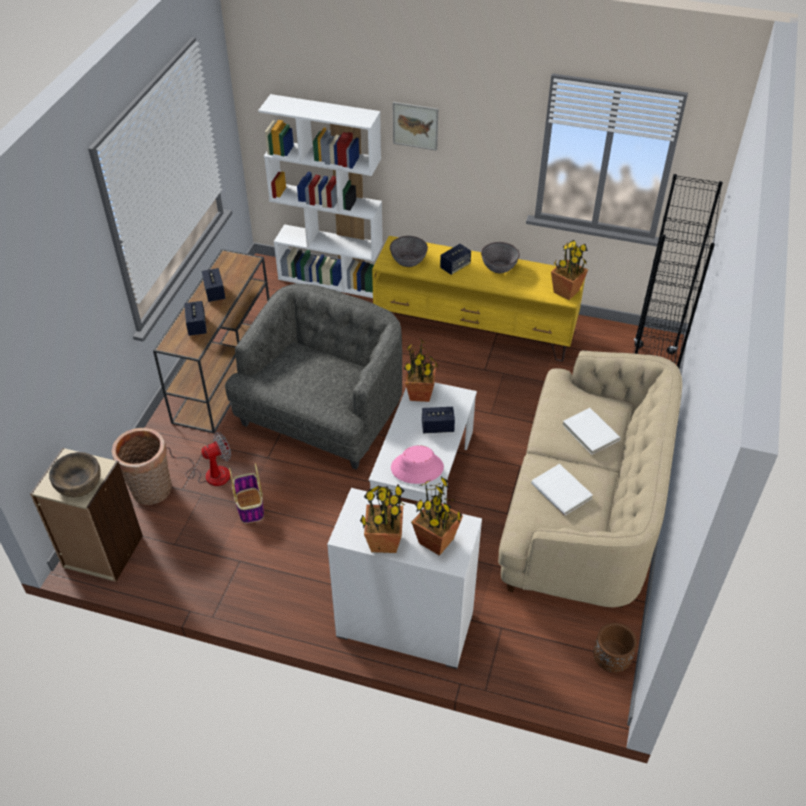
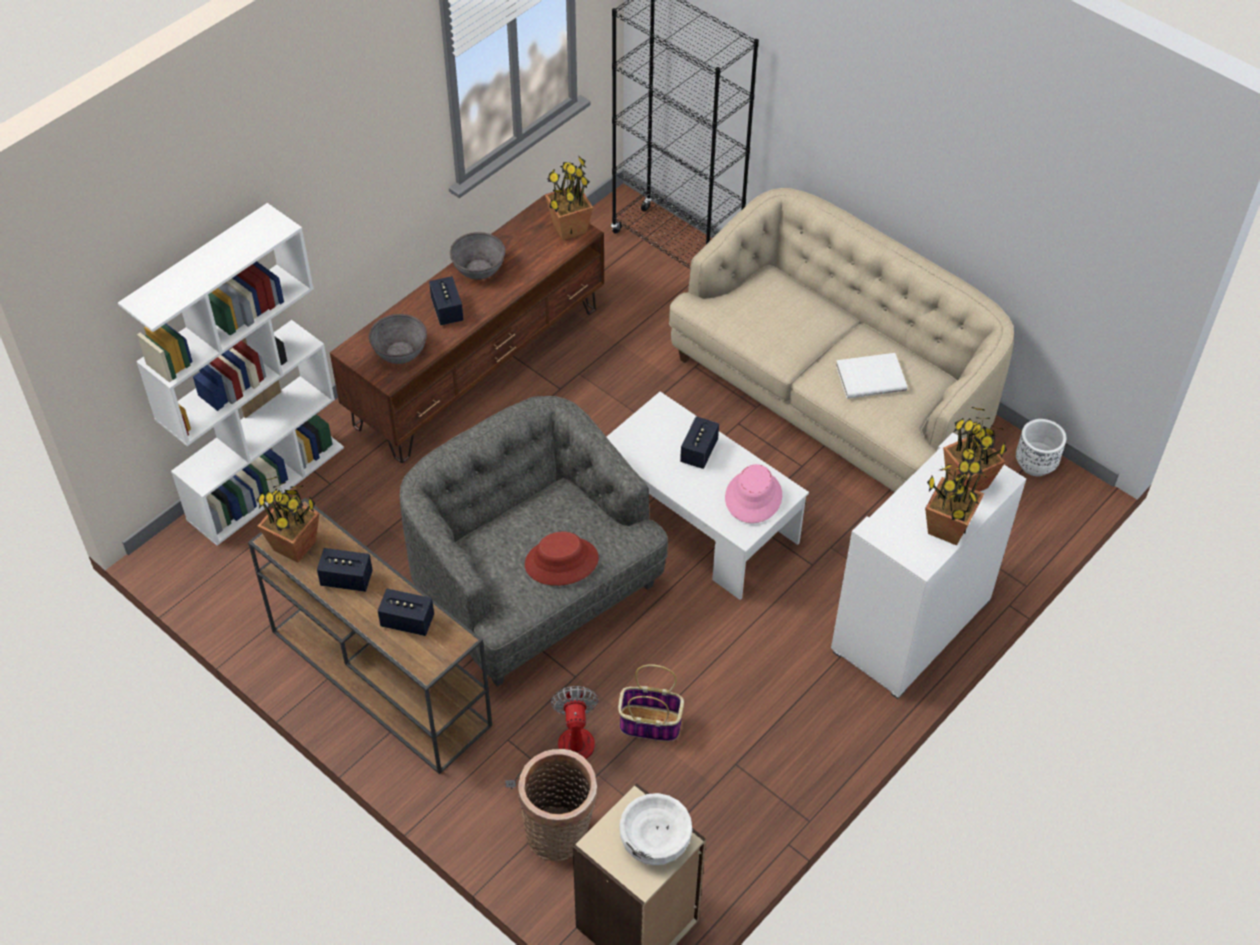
camera: 65 degrees left, 5 degrees up
brown bowl [49,452,100,498] -> white bowl [619,793,692,865]
yellow tv stand [372,236,585,362] -> brown tv stand [330,195,604,463]
picture [393,102,438,151] -> none
potted plant [404,339,438,402] -> potted plant moved to [257,477,320,563]
white book [562,408,620,455] -> none
brown planter [593,623,637,673] -> white planter [1016,419,1067,476]
none -> red hat [525,532,599,586]

